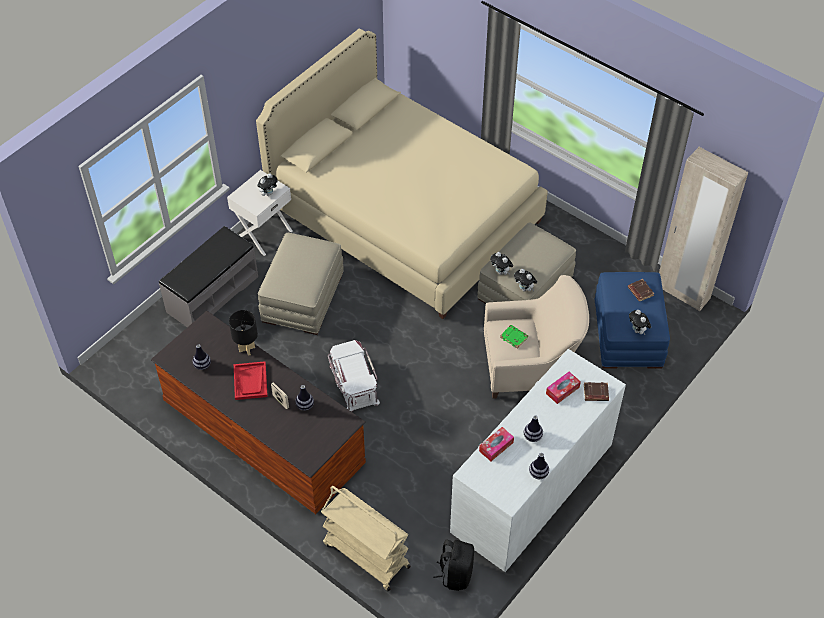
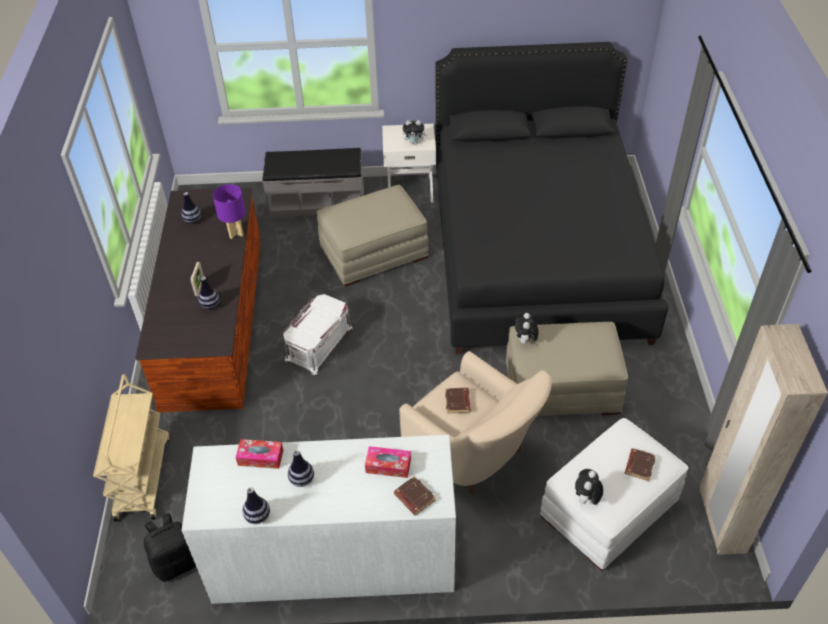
camera: 50 degrees right, 5 degrees down
black table lamp [229,310,258,356] -> purple table lamp [213,184,246,239]
red tray [234,361,268,400] -> none
beige bed [256,29,548,319] -> black bed [435,42,668,354]
green book [500,325,528,349] -> brown book [445,388,471,414]
plush toy [514,269,537,292] -> none
blue ottoman [595,272,670,369] -> white ottoman [540,418,688,571]

